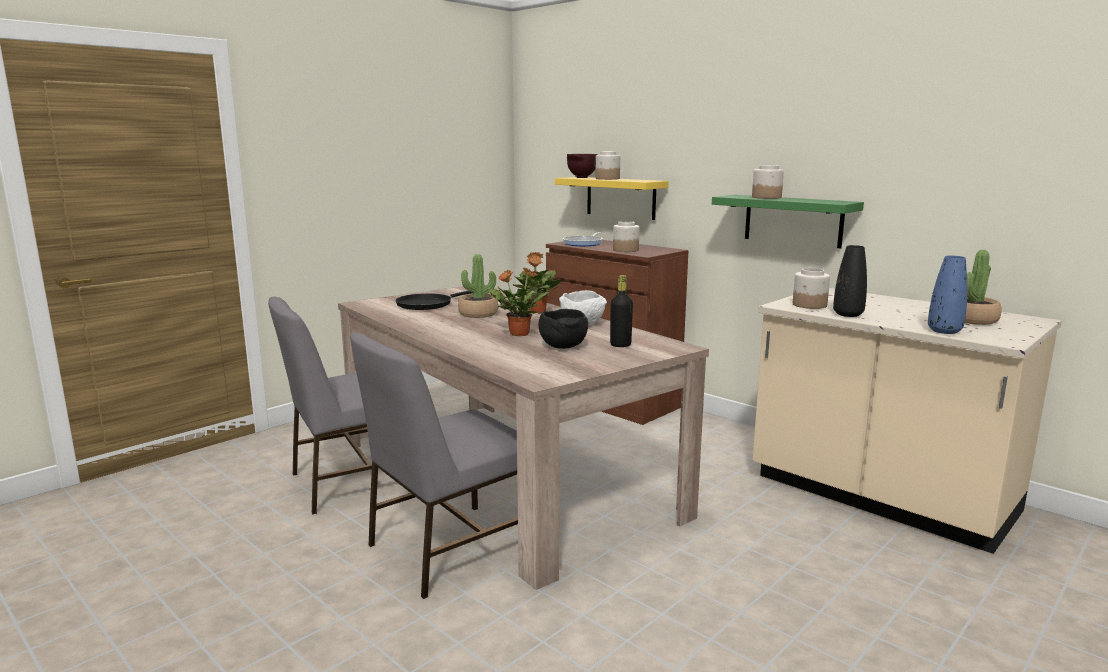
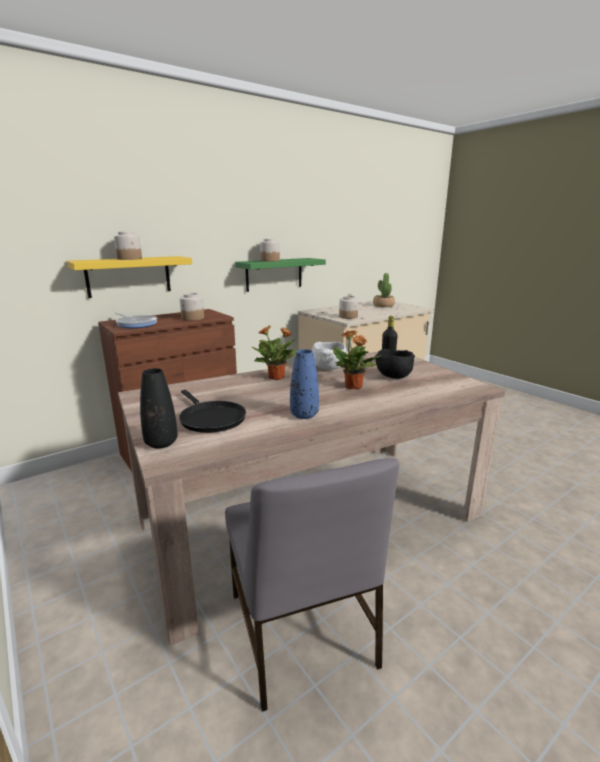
camera: 80 degrees left, 5 degrees up
grey chair [350,333,518,599] -> none
potted plant [458,254,498,318] -> none
brown bowl [567,154,598,178] -> none
black vase [833,245,867,317] -> black vase moved to [140,368,178,449]
blue vase [928,256,967,334] -> blue vase moved to [290,349,319,419]

